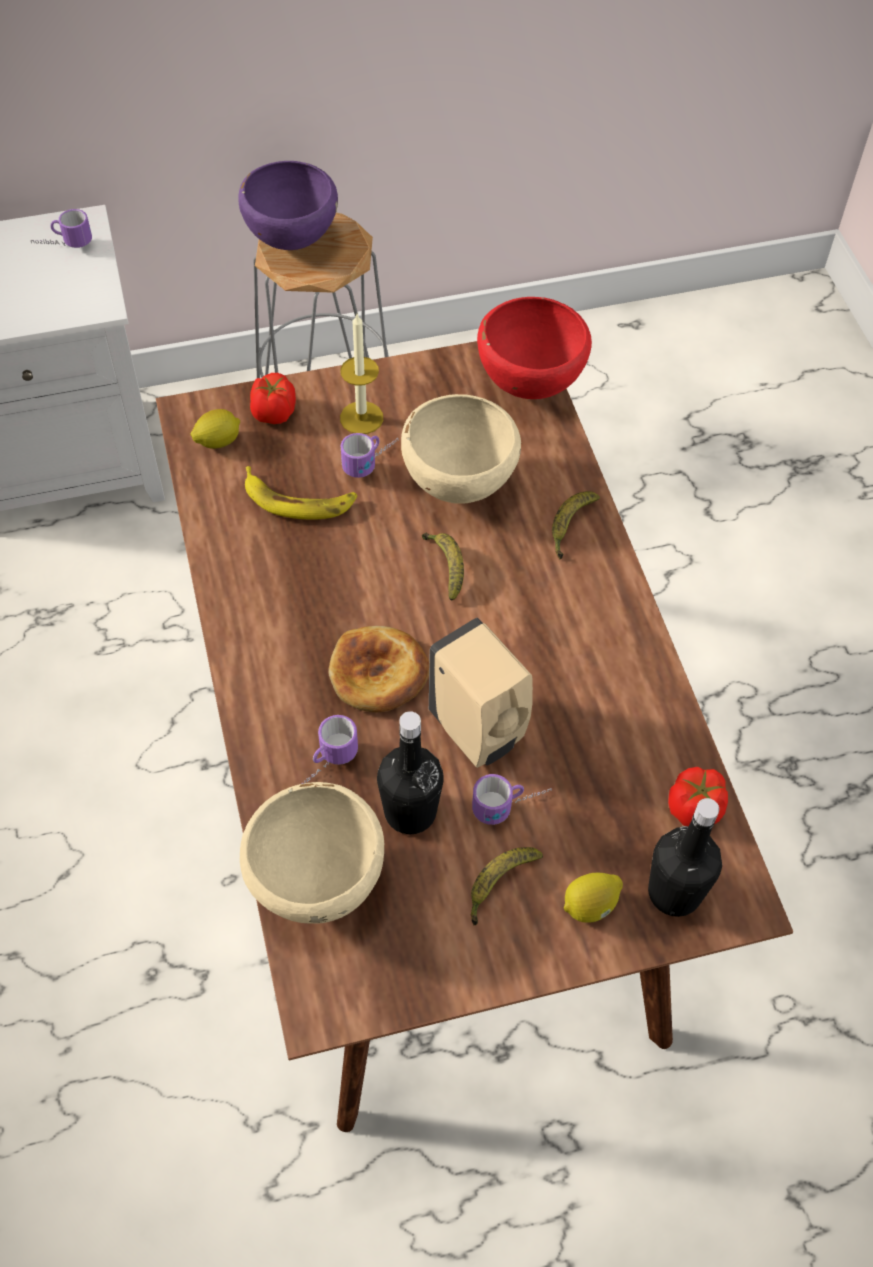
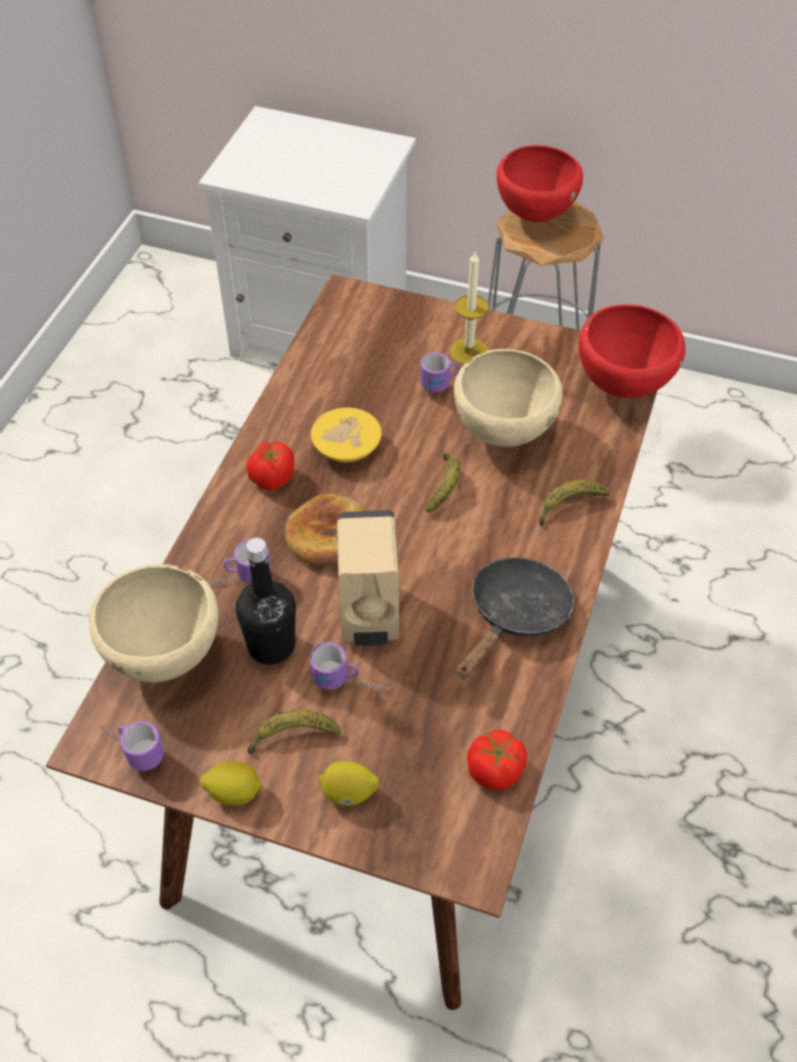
camera: 35 degrees right, 5 degrees down
mug [31,209,92,248] -> mug moved to [100,721,164,771]
lemon [190,409,240,449] -> lemon moved to [200,761,262,806]
purple bowl [238,161,338,250] -> red bowl [497,145,583,222]
banana [245,466,357,520] -> none
tomato [250,373,296,424] -> tomato moved to [246,441,295,490]
black bottle [648,798,722,917] -> none
none -> yellow bowl [311,407,382,462]
none -> black frying pan [456,557,574,679]

